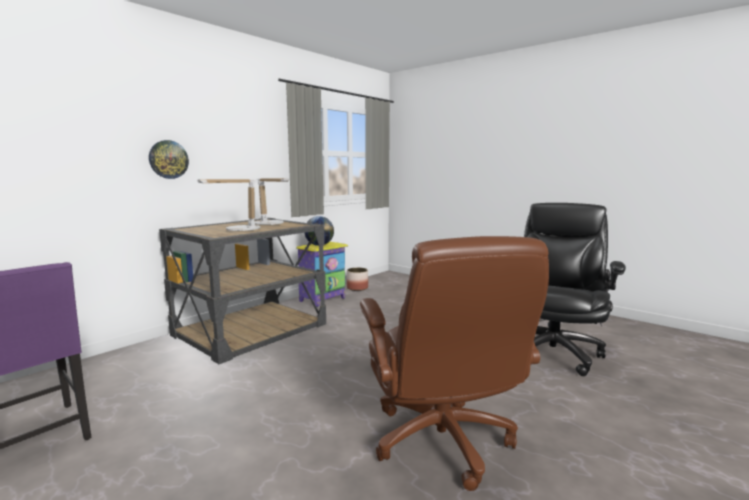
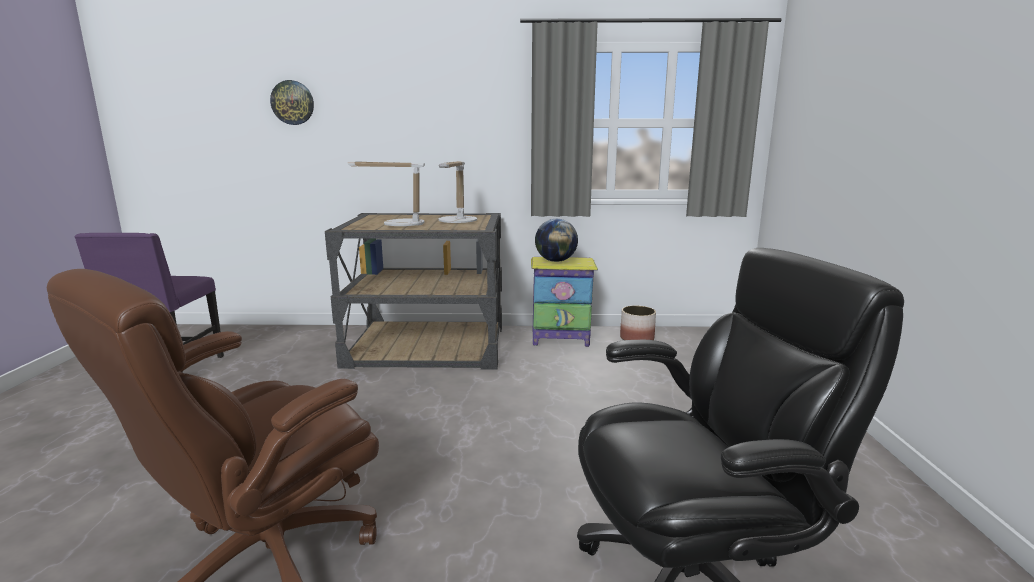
camera: 50 degrees right, 5 degrees up
wall clock [149,140,189,179] -> wall clock moved to [270,80,314,125]

